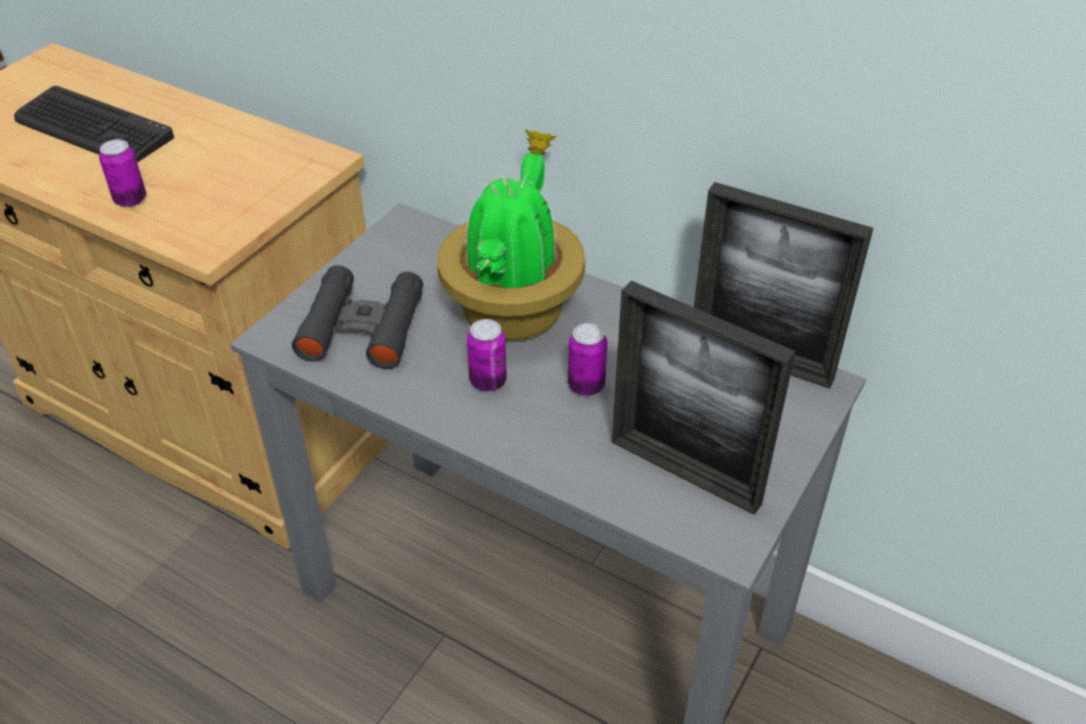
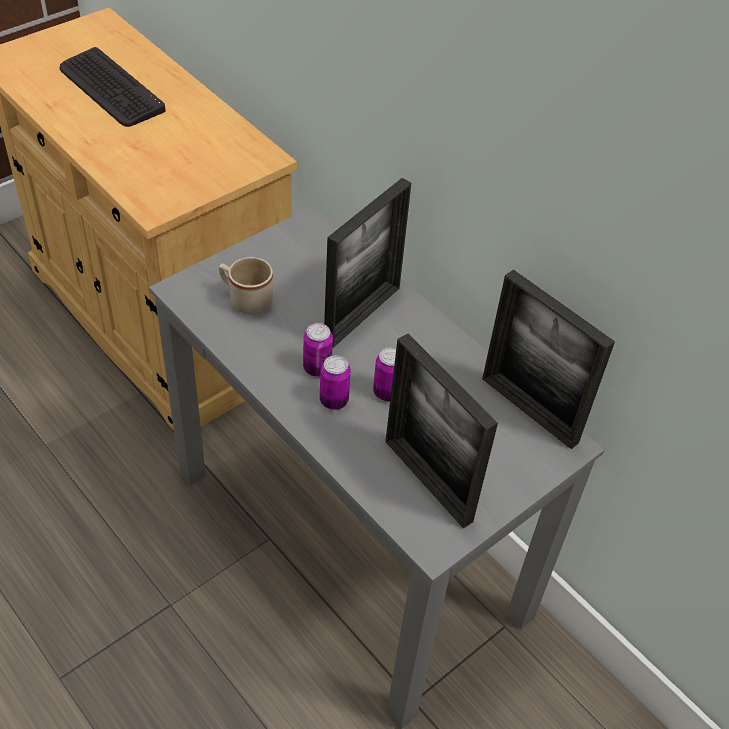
camera: 15 degrees right, 5 degrees up
can [99,139,146,207] -> can moved to [320,355,351,410]
black binoculars [292,265,423,369] -> beige mug [219,257,273,314]
potted plant [437,130,585,340] -> picture frame [324,178,411,349]

